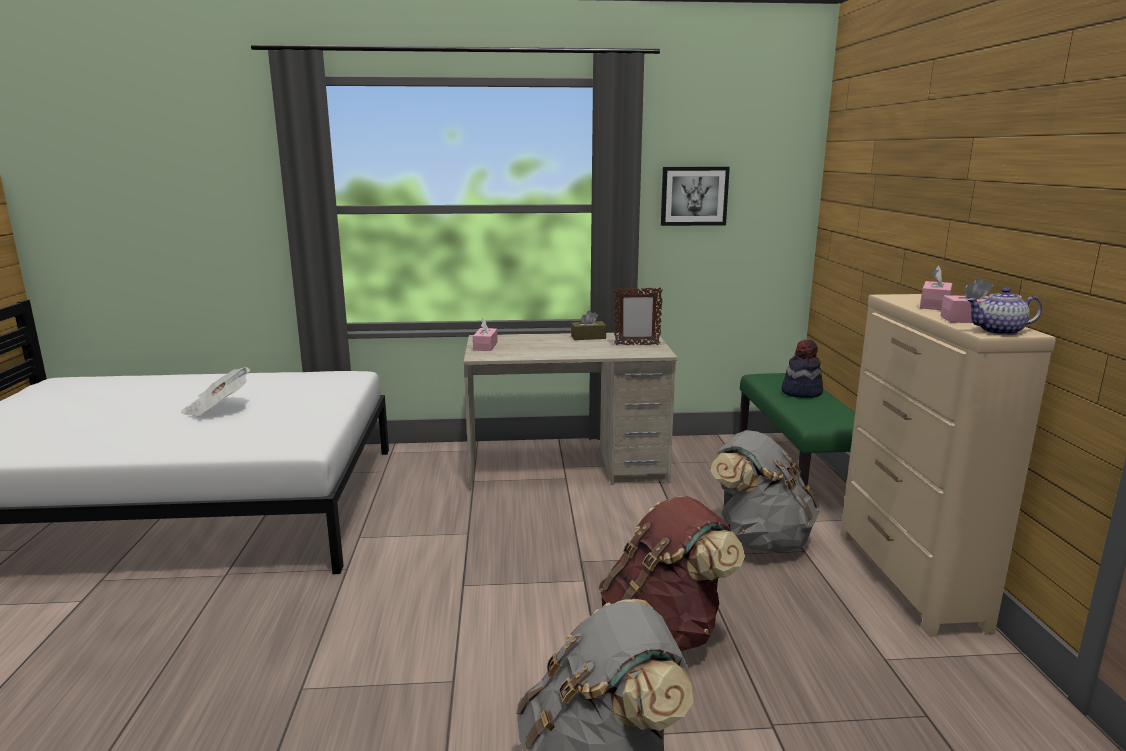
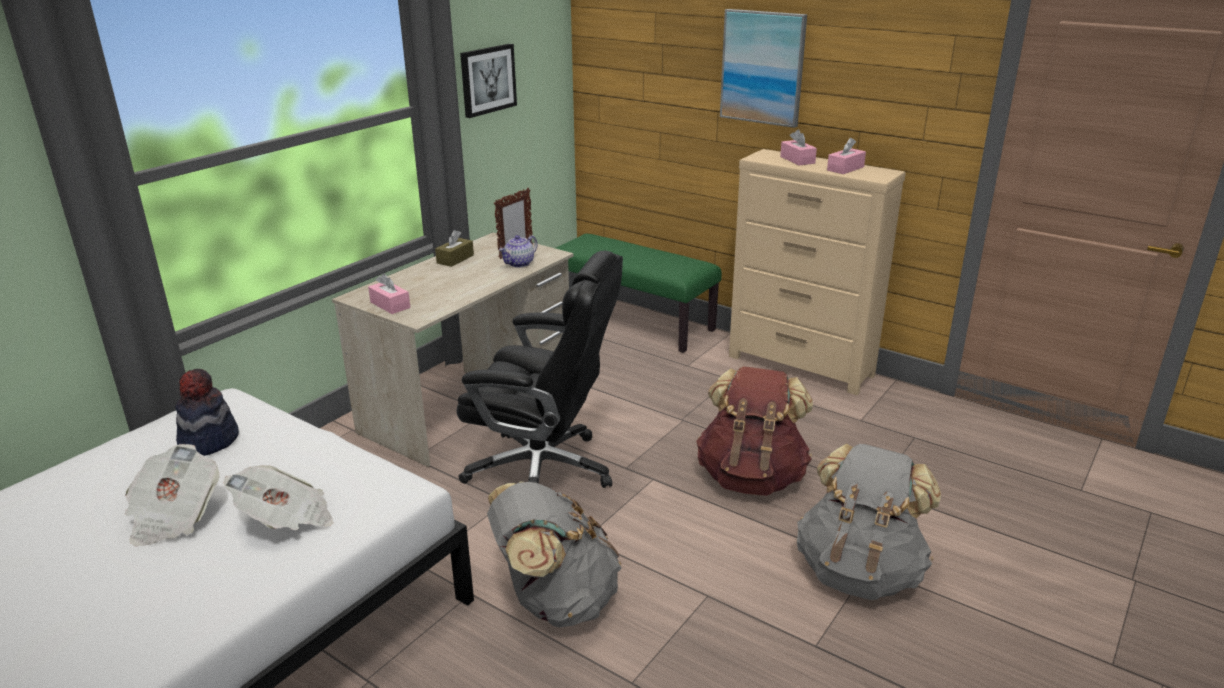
camera: 50 degrees left, 10 degrees up
grey backpack [710,430,820,553] -> grey backpack moved to [487,482,622,627]
hat [782,340,823,398] -> hat moved to [175,369,239,456]
teapot [967,288,1042,335] -> teapot moved to [499,235,538,267]
none -> newspaper [223,465,334,530]
none -> black office chair [457,251,623,488]
none -> picture [720,9,807,128]

